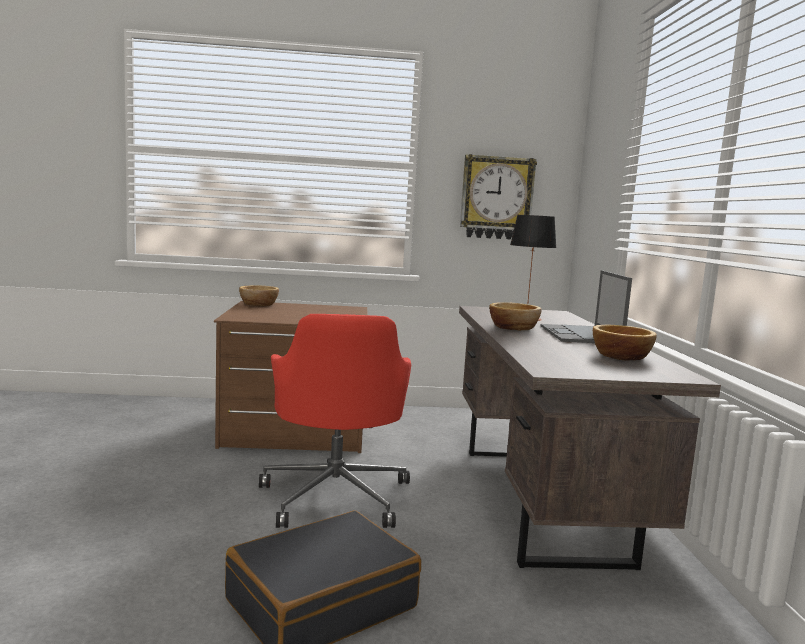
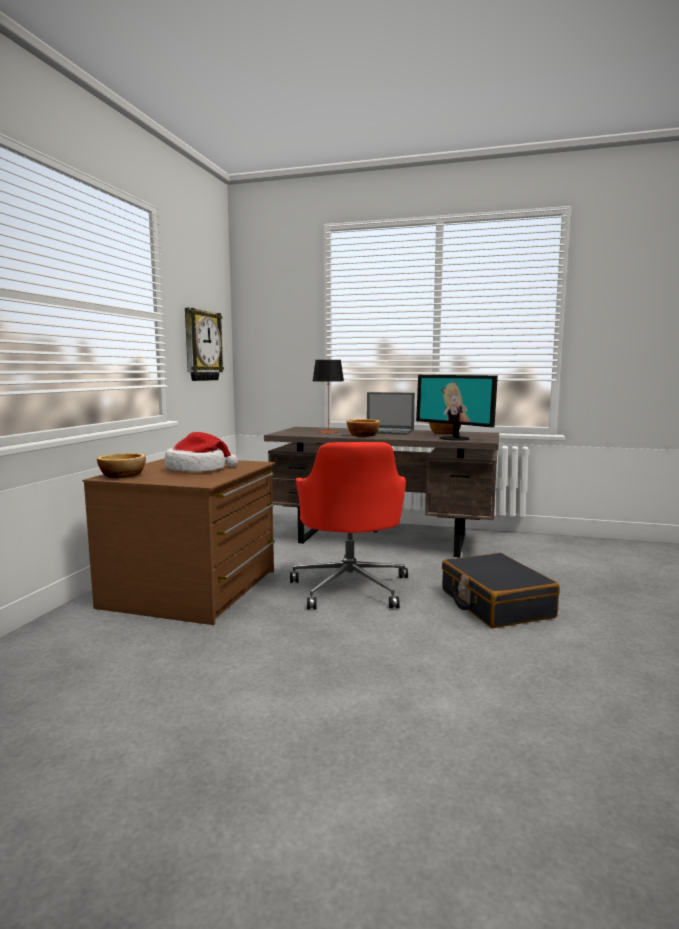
camera: 70 degrees left, 0 degrees up
red office chair [259,314,411,528] -> red office chair turned 75 degrees clockwise [290,442,408,609]
none -> hat [164,432,238,472]
none -> monitor [416,375,498,441]

